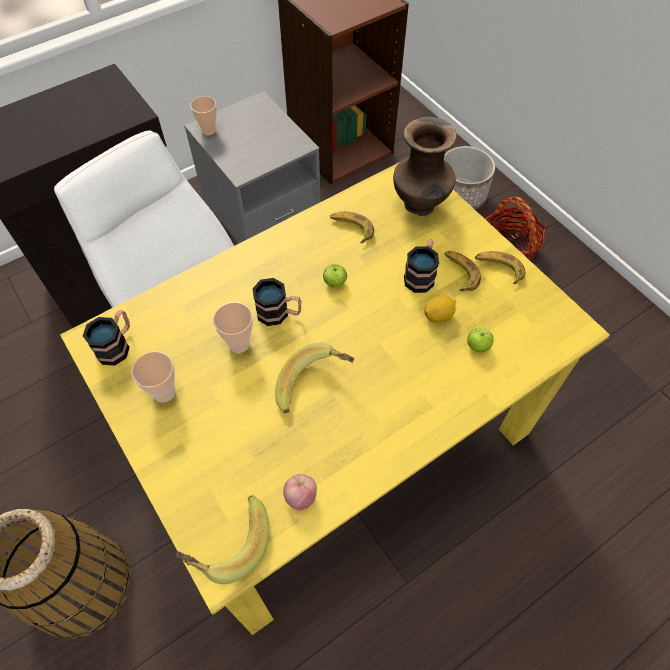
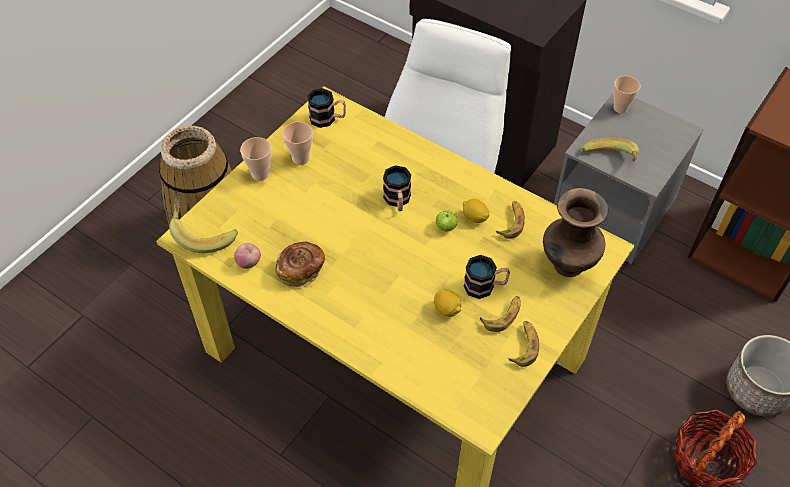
camera: 70 degrees right, 5 degrees down
cup [213,302,253,353] -> cup moved to [240,137,272,181]
banana [275,342,354,413] -> banana moved to [582,138,639,162]
apple [467,328,494,353] -> none
none -> bread [276,242,325,287]
none -> lemon [463,199,489,223]

